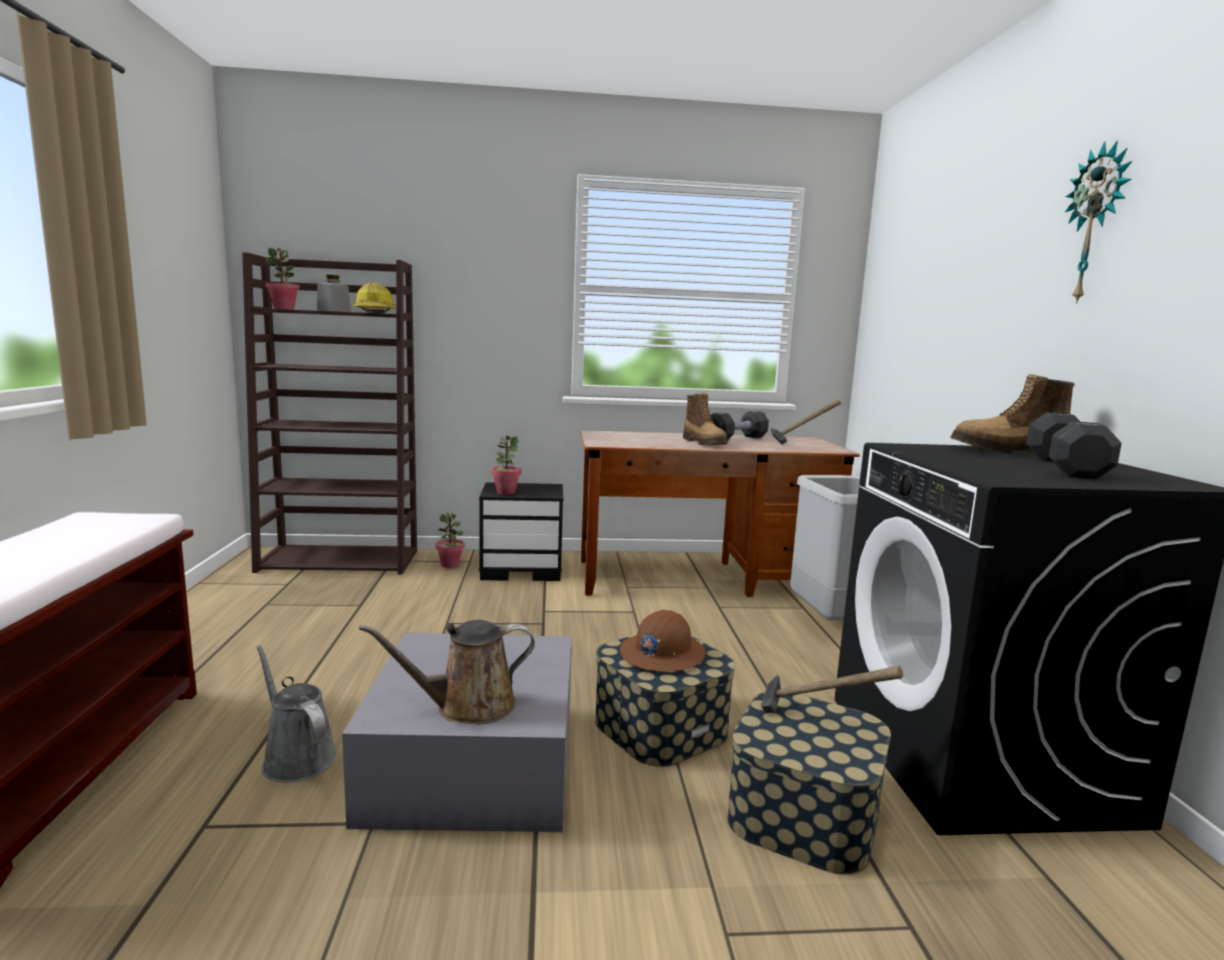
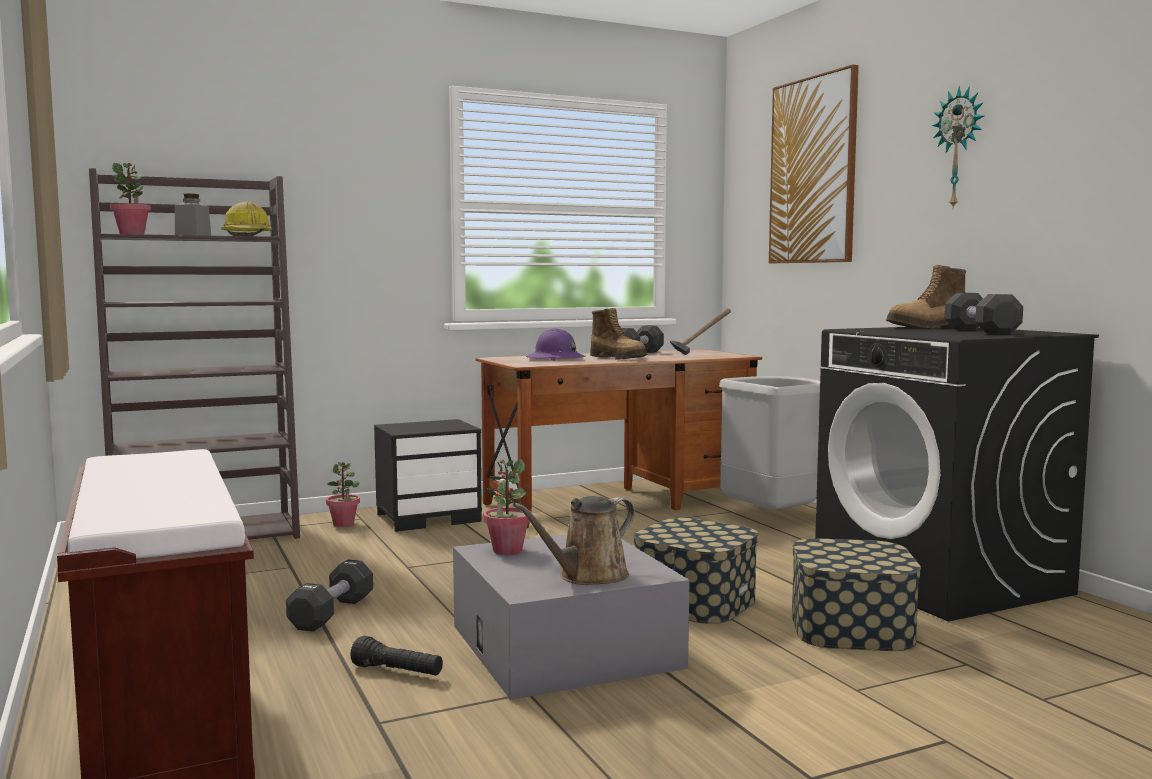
camera: 20 degrees left, 5 degrees down
grey watering can [257,645,337,782] -> black flashlight [350,636,443,675]
potted plant [491,436,521,495] -> potted plant moved to [483,460,532,555]
brown hard hat [620,610,706,672] -> none
hammer [761,666,903,714] -> none
none -> black dumbbell [286,560,373,632]
none -> purple hard hat [526,329,586,361]
none -> picture [769,65,859,263]

